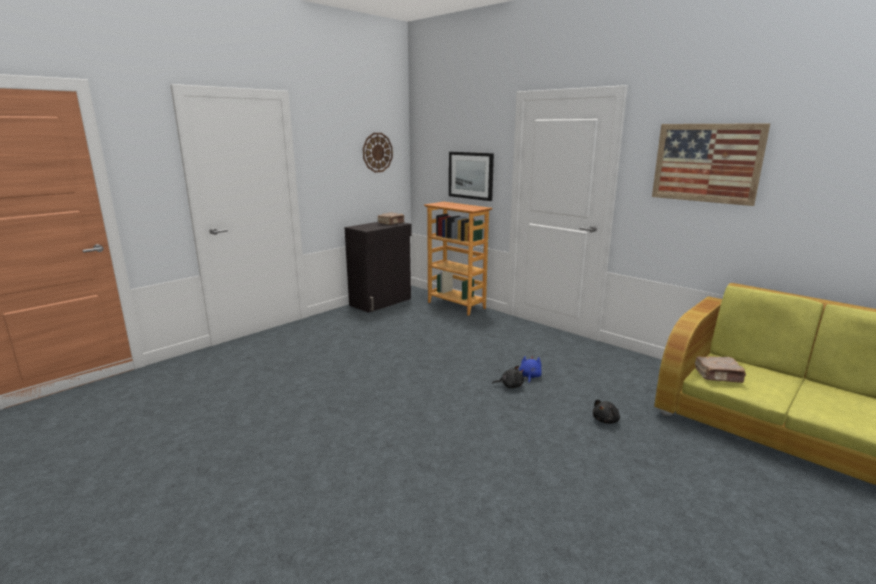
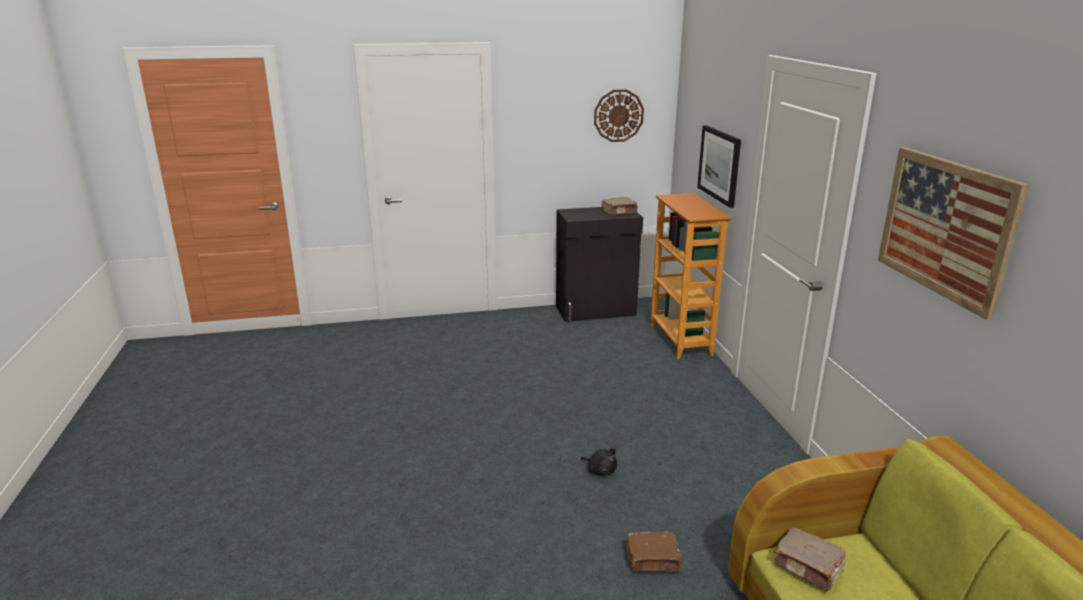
camera: 35 degrees right, 5 degrees up
blue plush toy [519,356,542,383] -> none
black plush toy [593,399,620,424] -> brown book [626,531,683,573]

